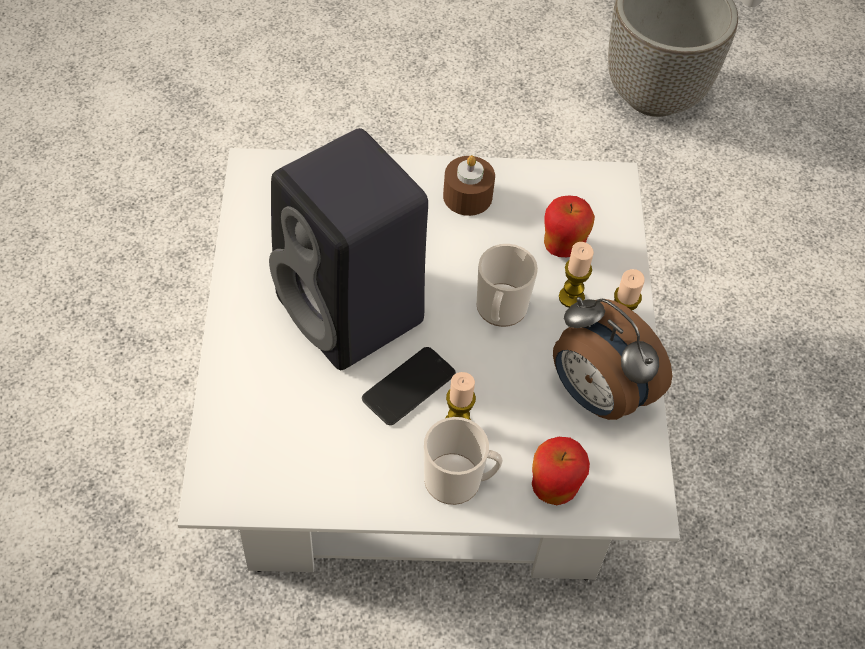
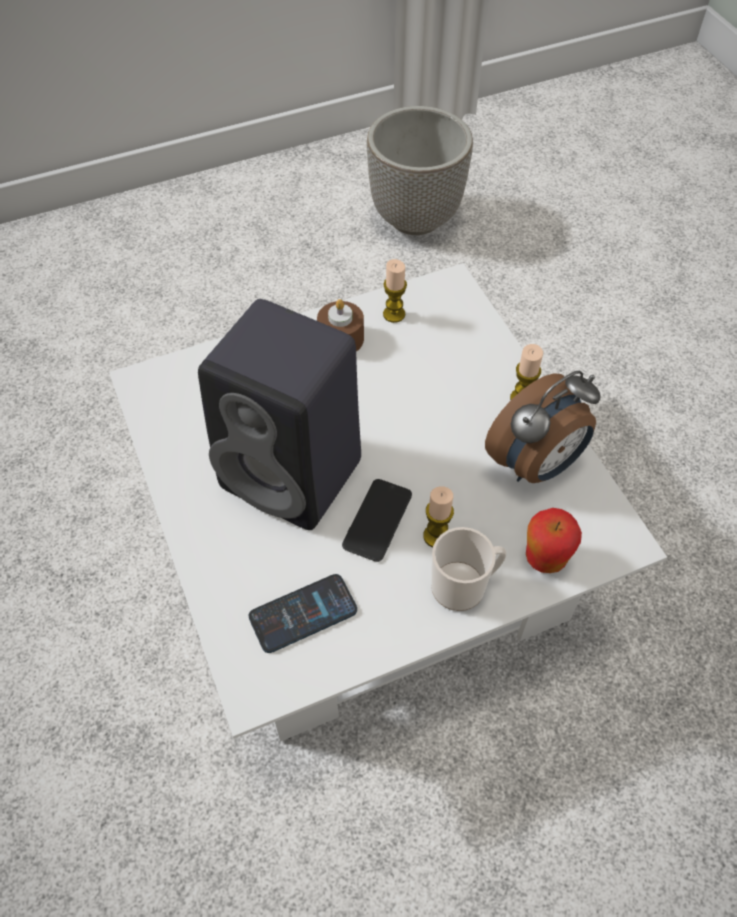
camera: 20 degrees left, 0 degrees up
mug [477,244,538,327] -> none
apple [544,195,595,257] -> none
alarm clock [553,297,672,420] -> alarm clock turned 60 degrees counterclockwise [485,370,600,483]
candle [559,242,594,308] -> candle moved to [383,259,407,323]
none -> phone [249,574,357,653]

